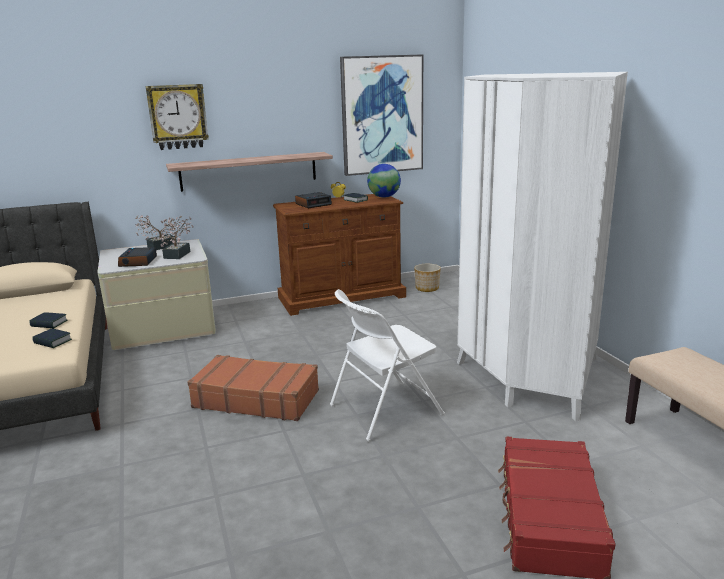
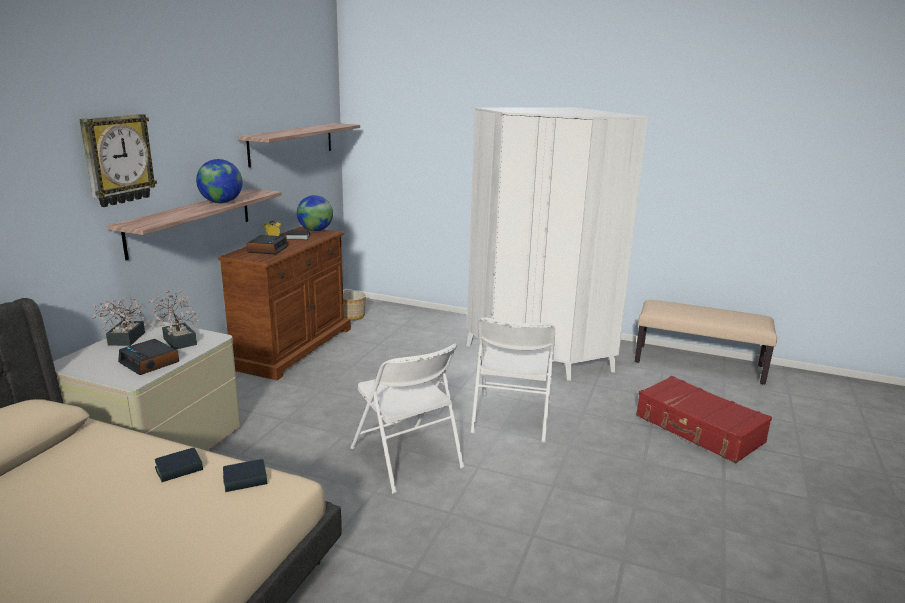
camera: 50 degrees left, 0 degrees up
brown suitcase [188,355,319,421] -> white chair [350,344,465,494]
picture [340,54,423,176] -> shelf [238,123,360,168]
none -> globe [196,159,243,203]

